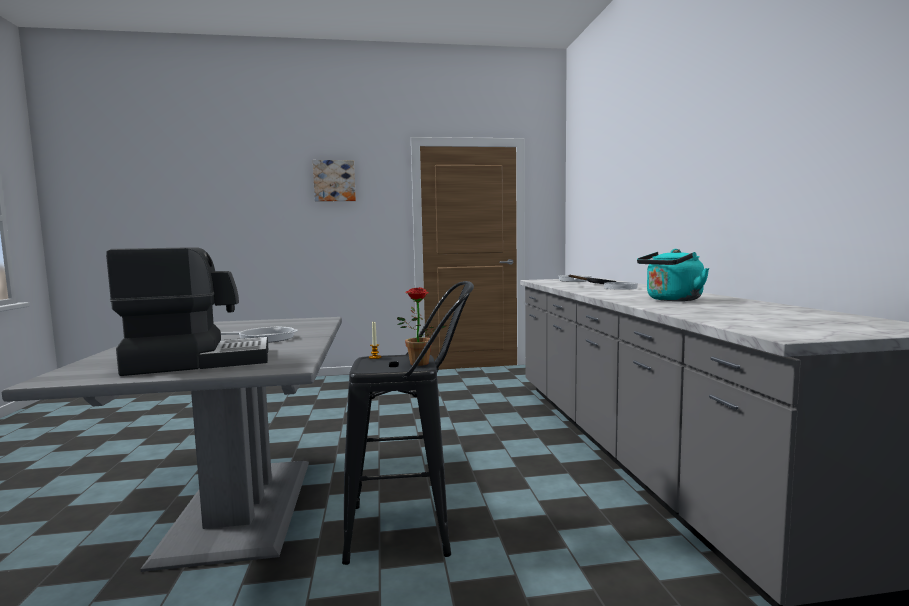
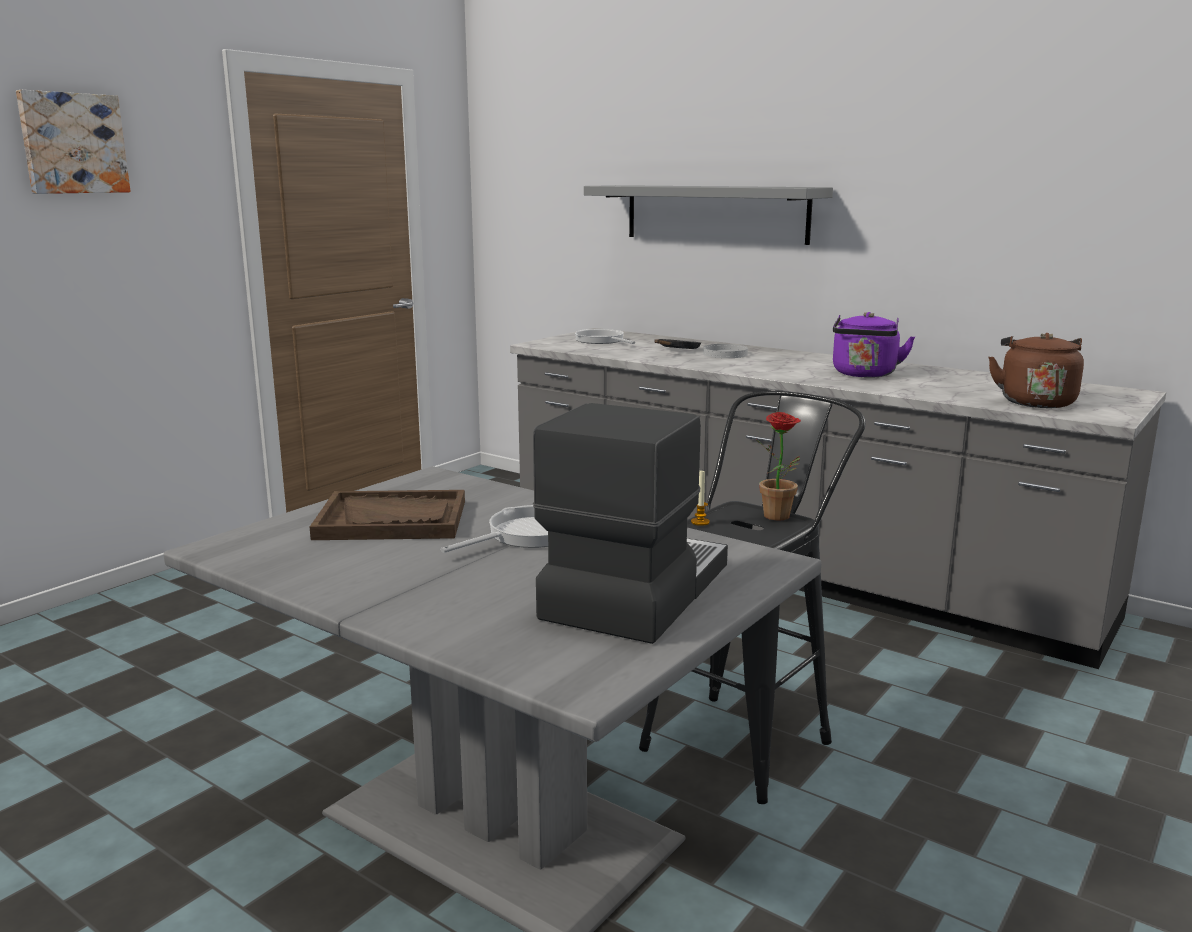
camera: 45 degrees left, 10 degrees up
turquoise kettle [637,249,710,301] -> purple kettle [833,312,915,378]
none -> brown tray [310,490,465,540]
none -> grey shelf [584,185,833,245]
none -> brown kettle [988,333,1084,408]

